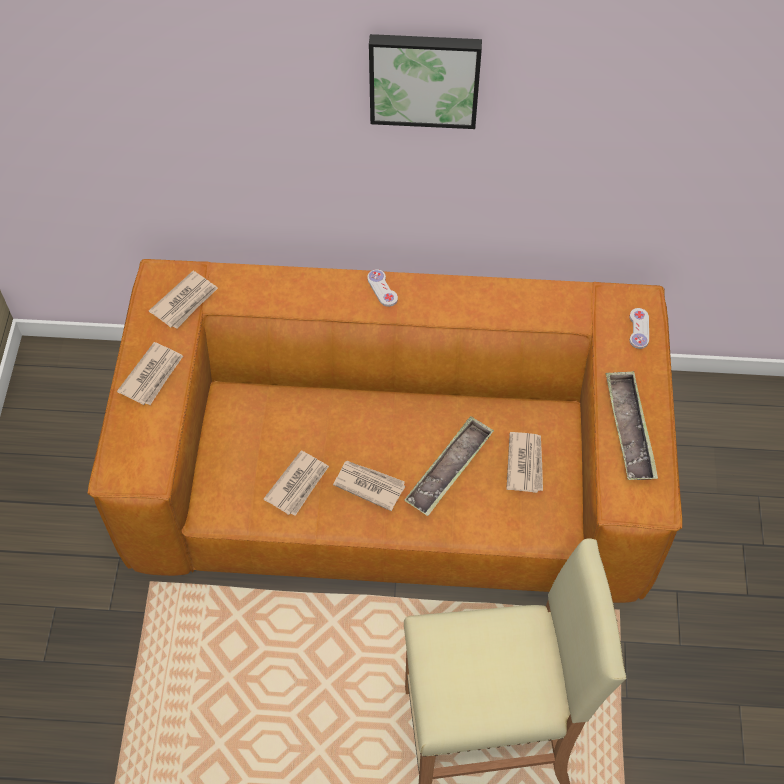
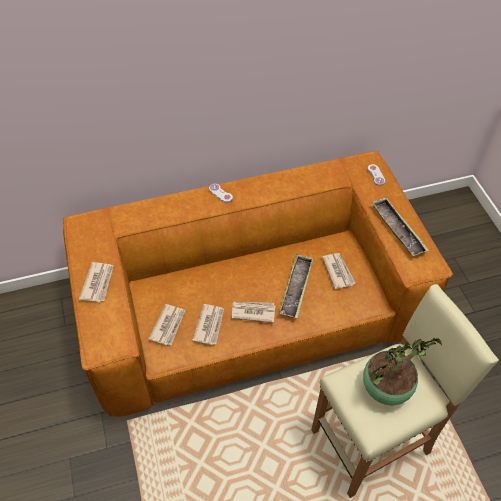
camera: 20 degrees left, 5 degrees down
newspaper [149,271,218,329] -> newspaper moved to [149,304,185,345]
picture [369,34,482,129] -> none
none -> potted plant [363,337,442,405]

